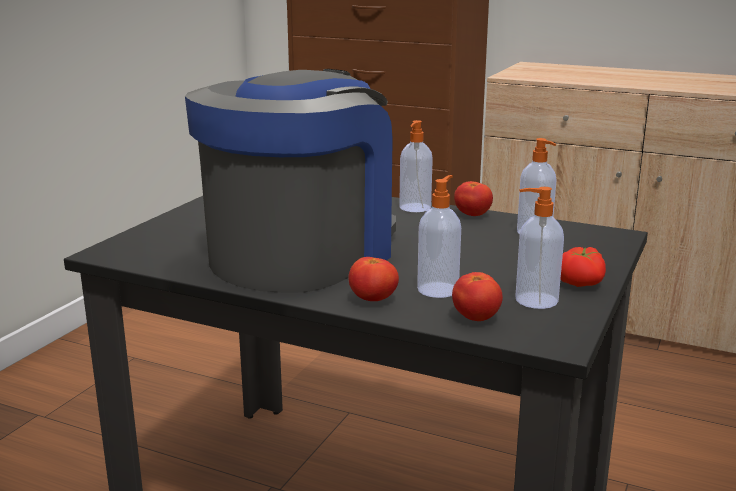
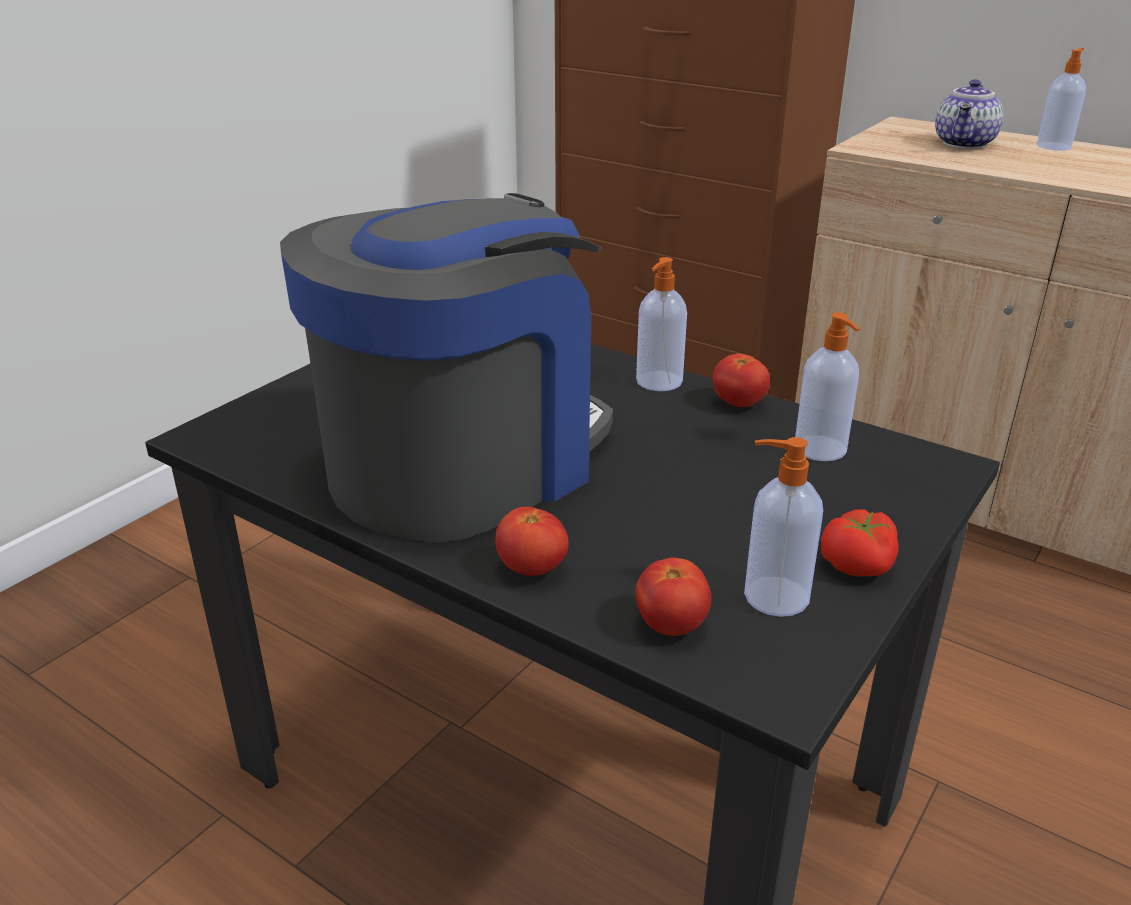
camera: 10 degrees right, 10 degrees up
soap dispenser [417,175,461,298] -> soap dispenser moved to [1037,48,1086,150]
none -> teapot [935,79,1003,149]

